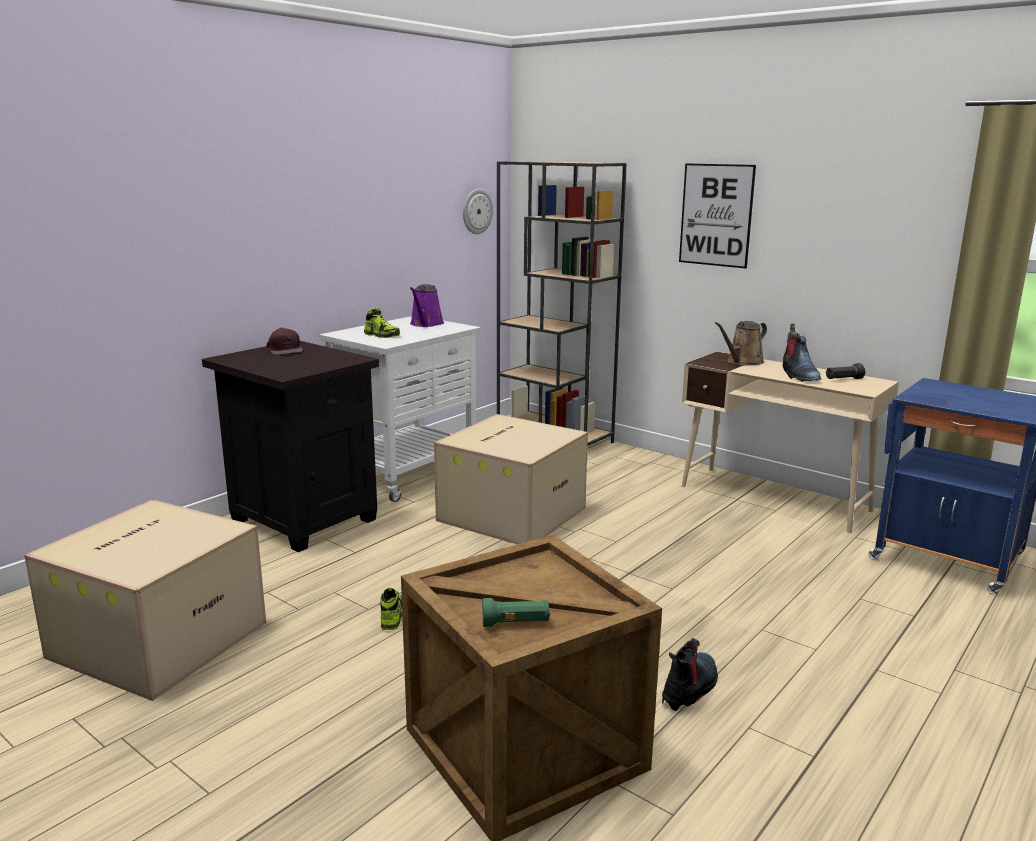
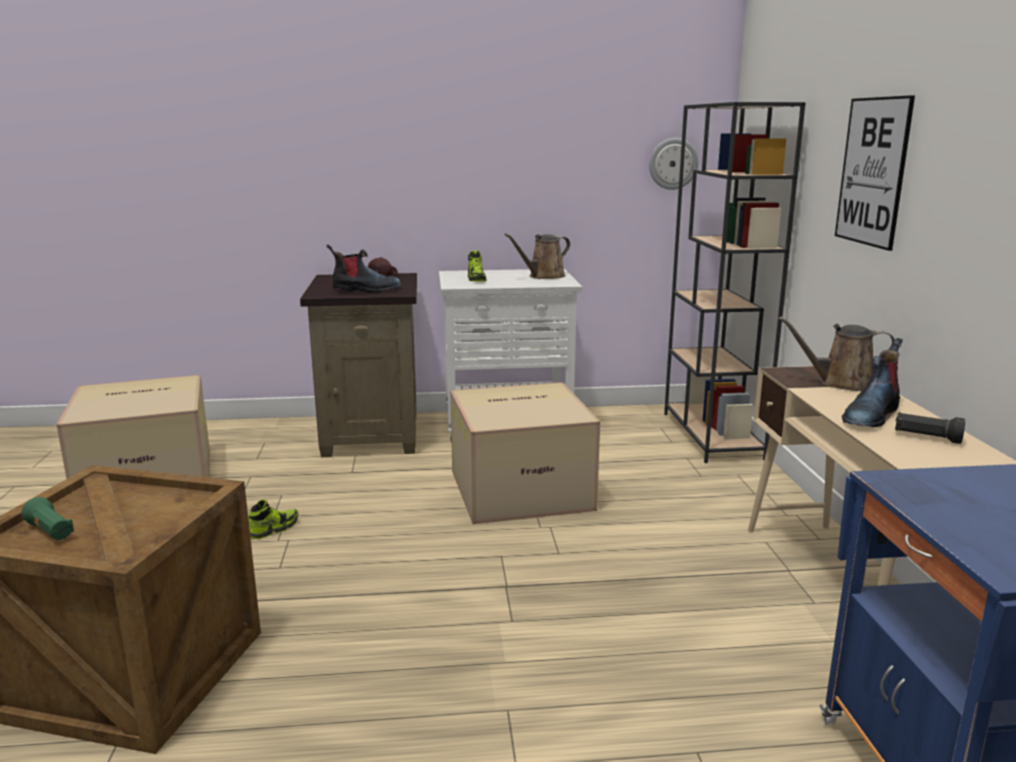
camera: 45 degrees right, 0 degrees up
black cabinet [202,341,379,552] -> beige cabinet [300,273,417,457]
purple watering can [410,284,444,327] -> brown watering can [504,233,570,279]
boot [662,638,718,711] -> boot moved to [327,244,401,293]

